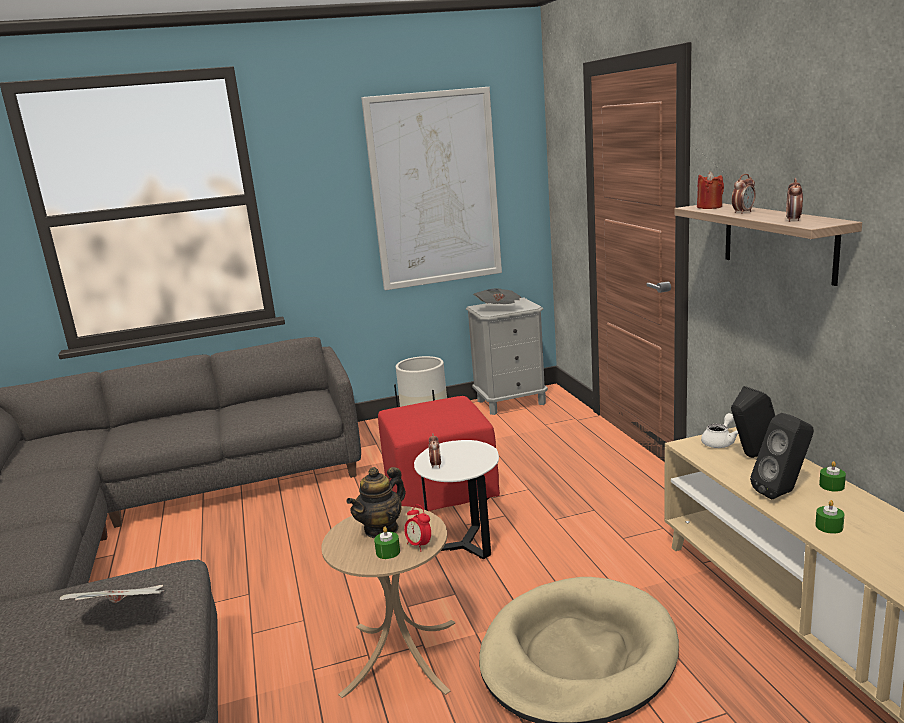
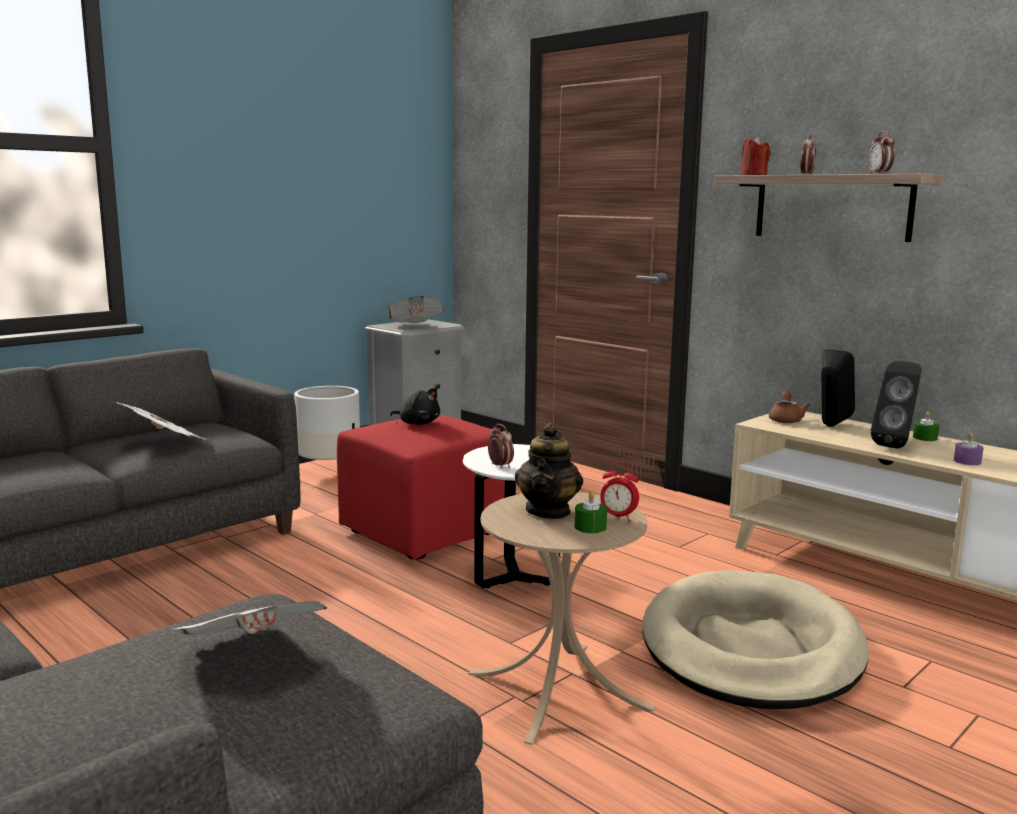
camera: 30 degrees left, 5 degrees down
picture [361,87,502,290] -> none
white teapot [701,413,738,448] -> brown teapot [769,390,810,423]
green candle [815,500,845,534] -> purple candle [954,433,984,465]
none -> newspaper [115,402,208,440]
none -> black plush toy [390,388,440,425]

